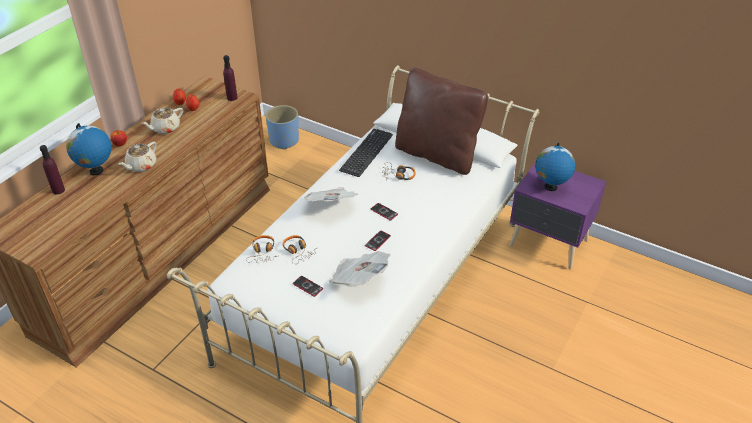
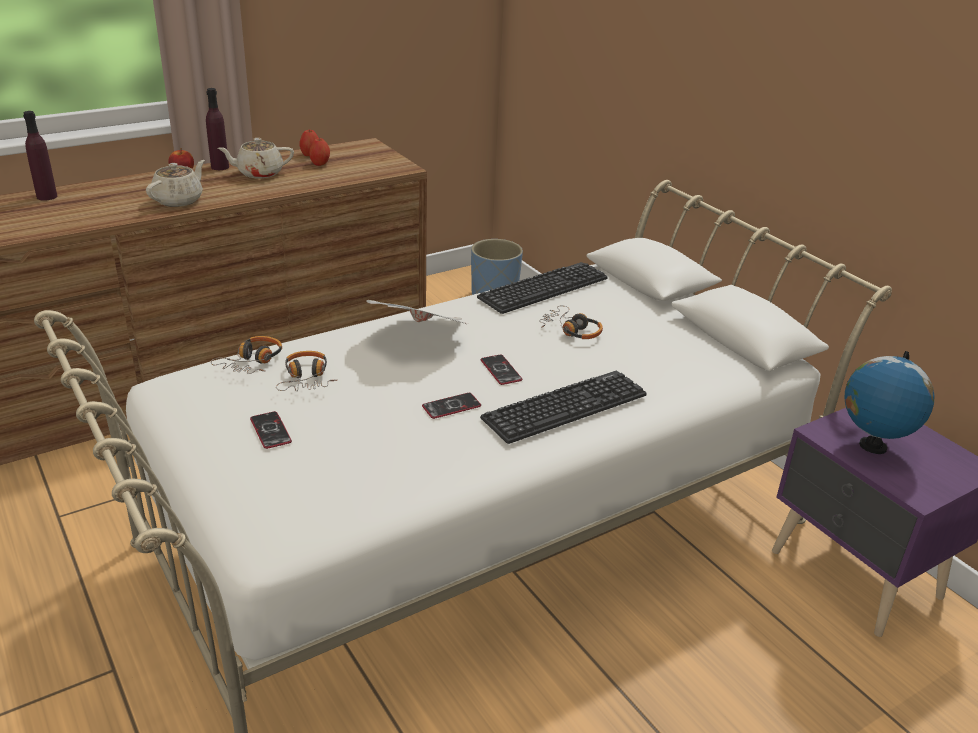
camera: 25 degrees right, 10 degrees down
globe [66,123,112,175] -> none
beige teapot [118,142,157,172] -> beige teapot turned 150 degrees clockwise [146,160,205,207]
purple bottle [223,55,238,101] -> purple bottle moved to [206,88,229,170]
newspaper [329,251,390,287] -> none
brown pillow [395,68,488,175] -> none
none -> keyboard [480,371,647,444]

